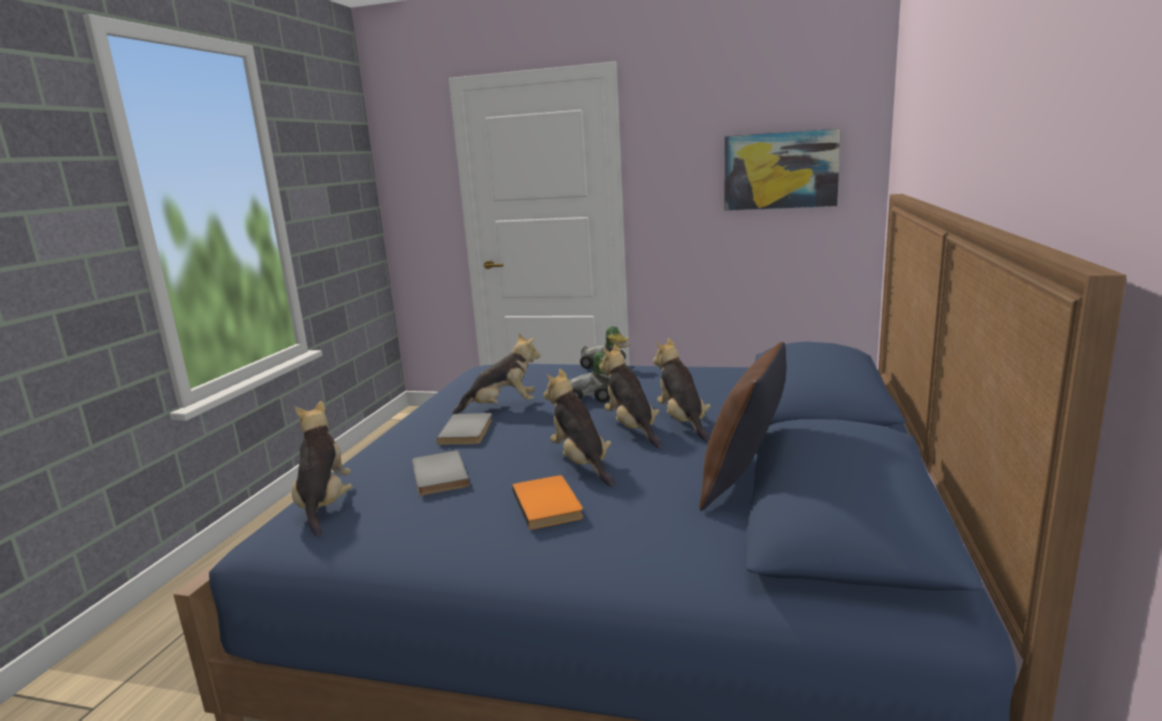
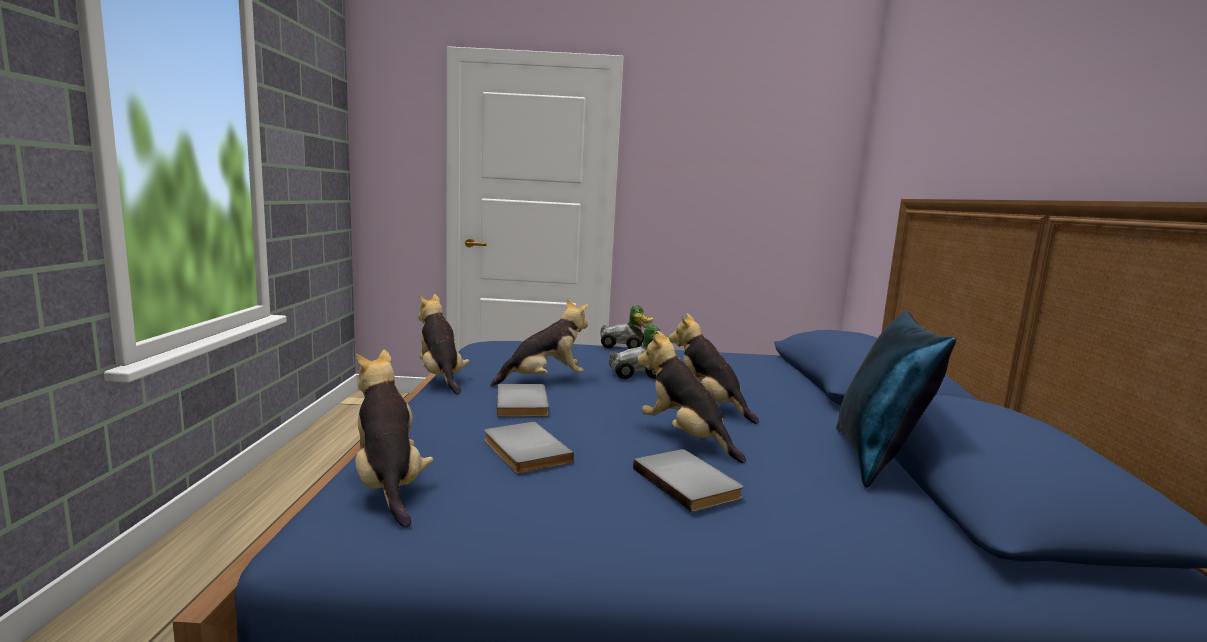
camera: 15 degrees left, 5 degrees down
orange book [512,475,583,530] -> grey book [633,449,743,512]
plush toy [653,338,711,442] -> plush toy moved to [418,294,470,394]
brown pillow [699,342,787,511] -> blue pillow [836,311,956,488]
picture [724,128,841,211] -> none

